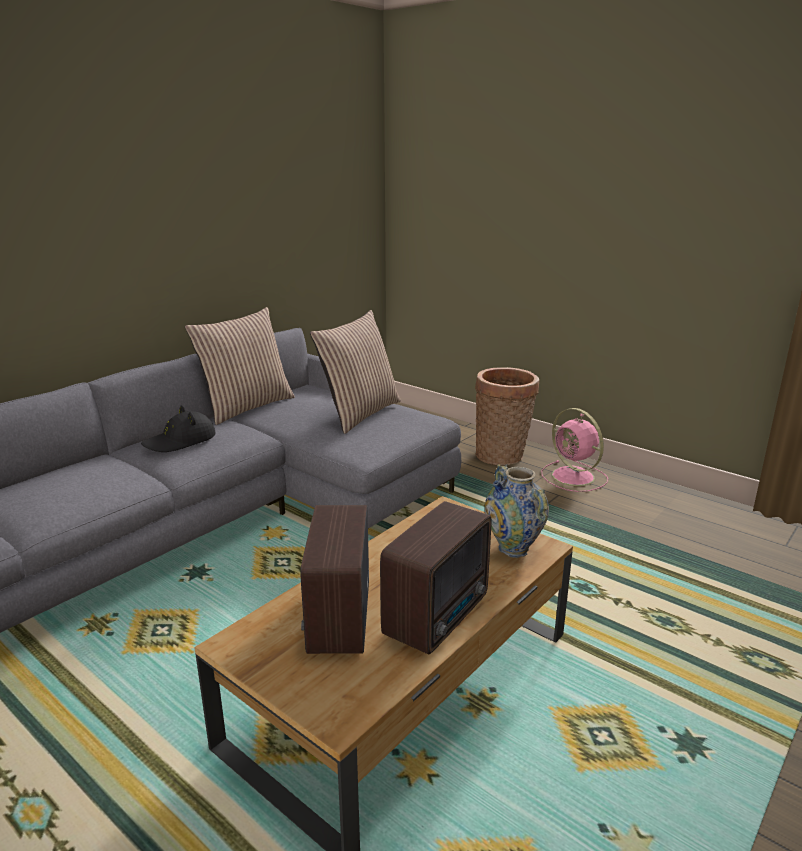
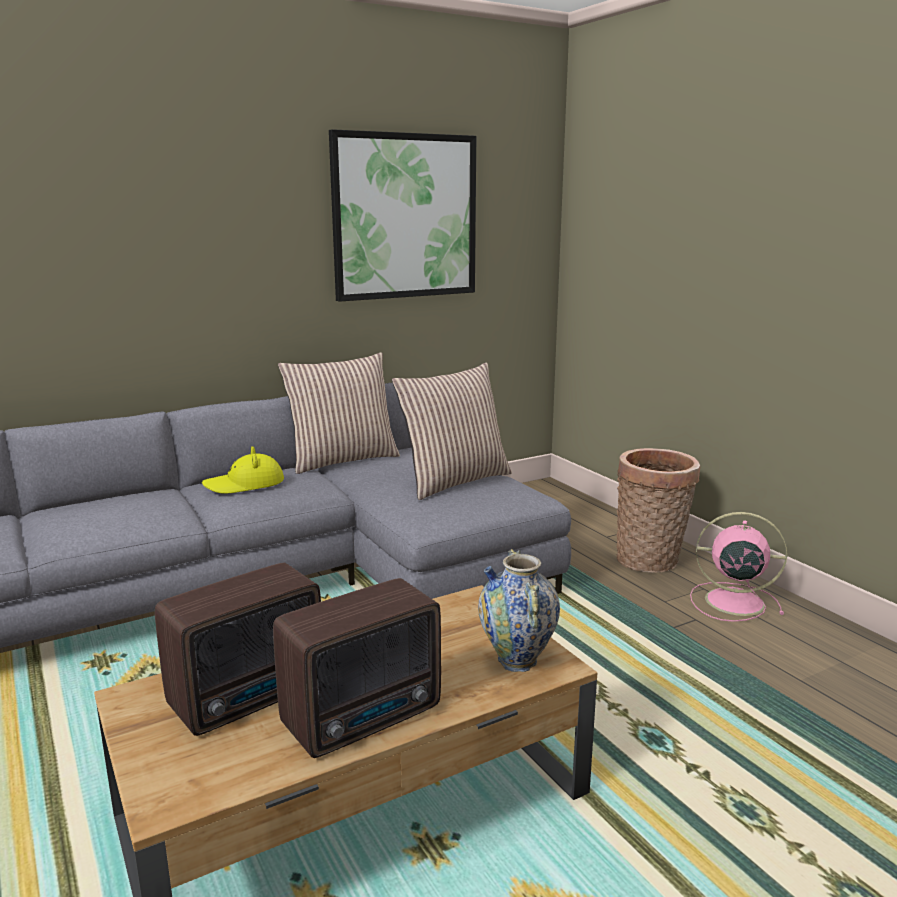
camera: 20 degrees right, 5 degrees down
black hat [141,405,216,452] -> yellow hat [202,446,284,494]
radio [300,505,369,654] -> radio turned 150 degrees counterclockwise [155,563,321,736]
pink fan [541,408,608,492] -> pink fan turned 120 degrees clockwise [690,512,787,622]
none -> picture [329,129,476,302]

